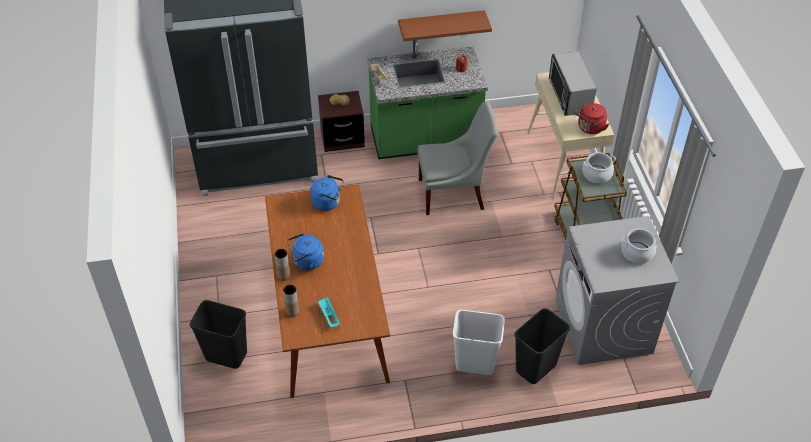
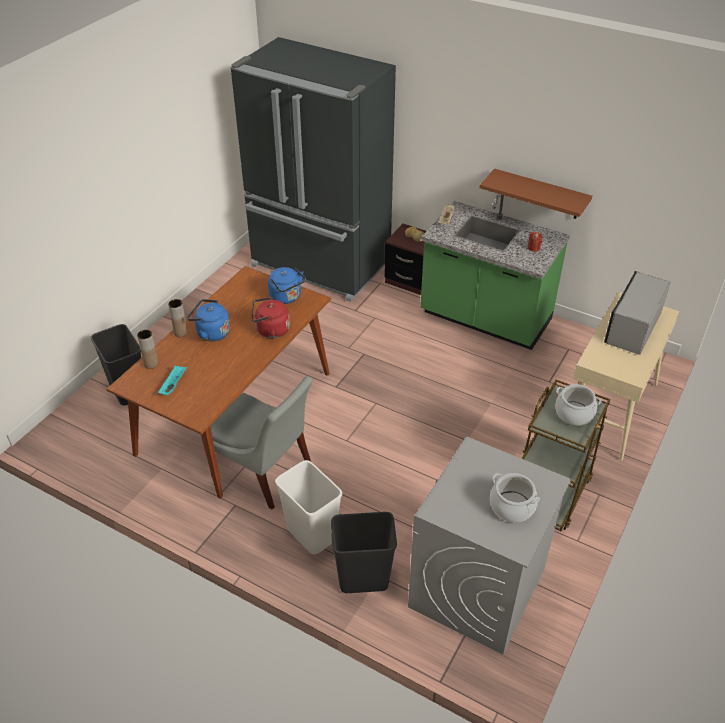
camera: 40 degrees right, 5 degrees down
grey chair [418,101,498,215] -> grey chair moved to [210,376,313,509]
red kettle [575,103,609,134] -> red kettle moved to [251,297,290,338]

